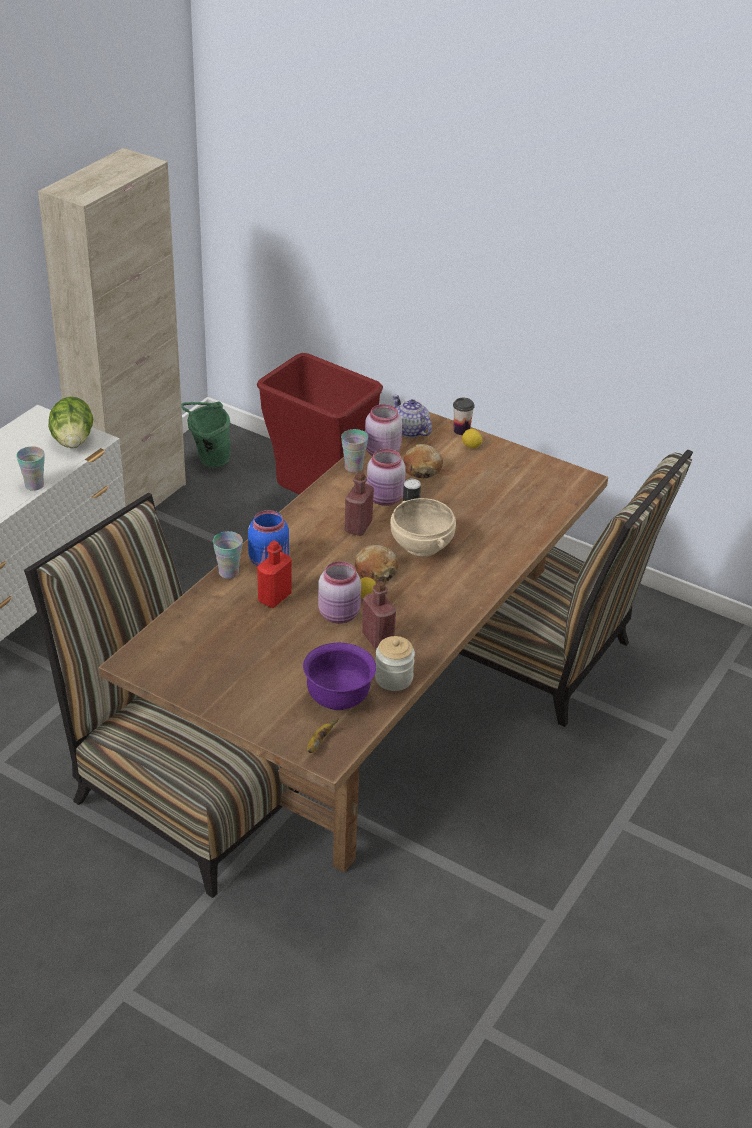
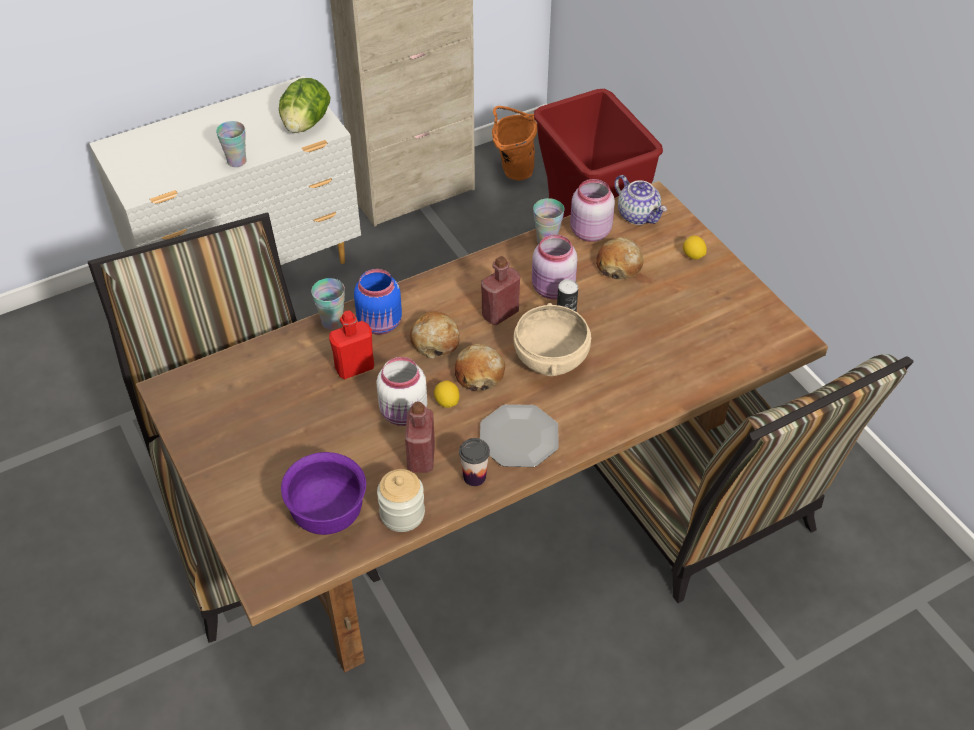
camera: 30 degrees right, 10 degrees up
green bucket [181,401,230,467] -> orange bucket [492,106,537,181]
banana [307,719,338,753] -> none
pink jar [318,561,361,624] -> white jar [377,357,427,426]
teapot [393,395,432,438] -> teapot turned 150 degrees clockwise [614,175,667,225]
cup [453,398,474,435] -> cup moved to [459,438,490,486]
none -> bread [410,312,460,358]
none -> plate [480,404,559,467]

